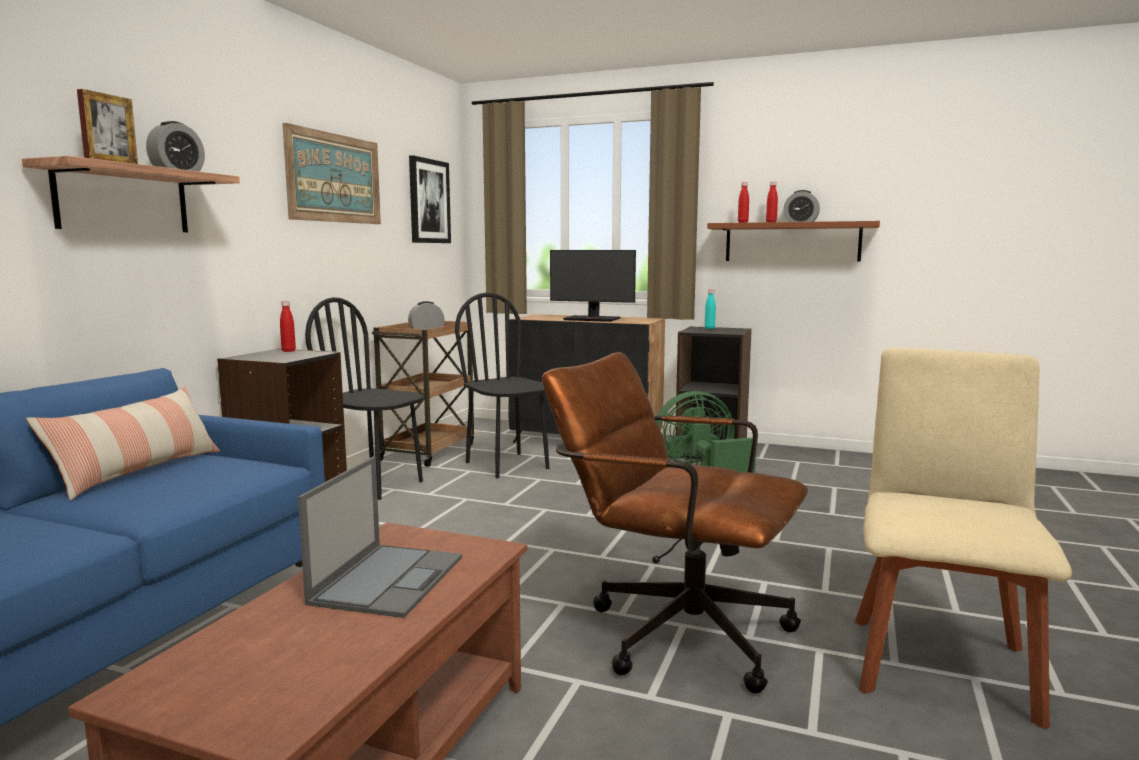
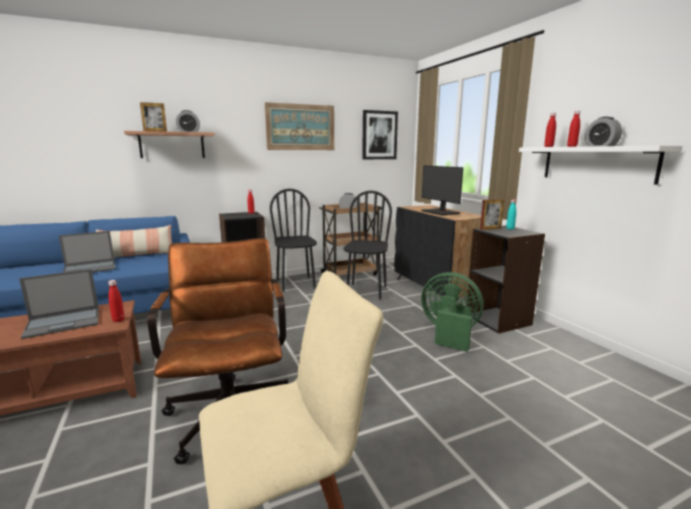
camera: 45 degrees right, 5 degrees up
brown shelf [707,221,880,262] -> white shelf [519,145,683,185]
none -> laptop [59,231,115,273]
none -> red bottle [108,280,125,322]
none -> picture frame [480,199,504,230]

